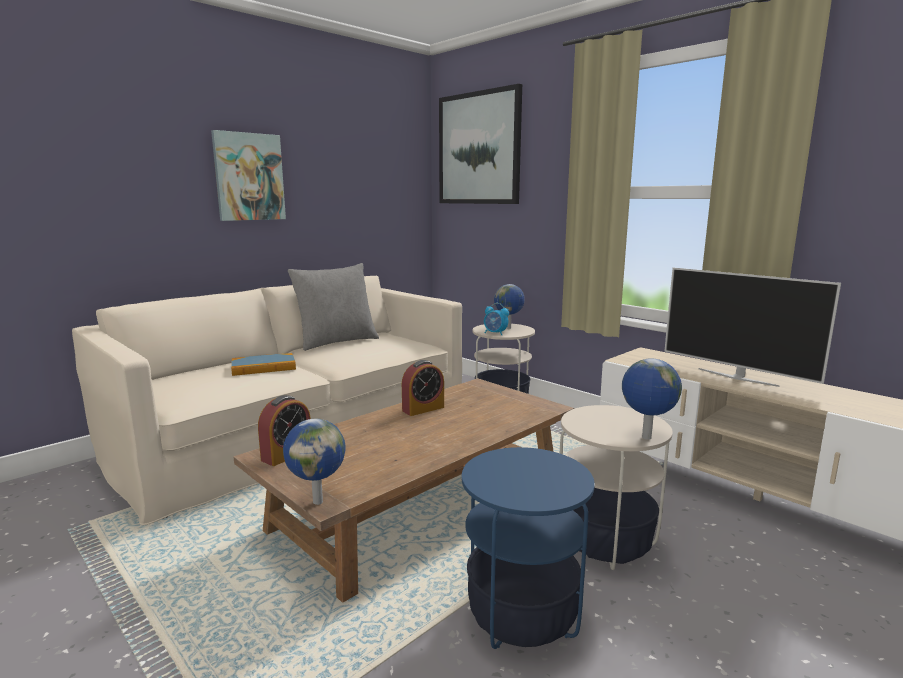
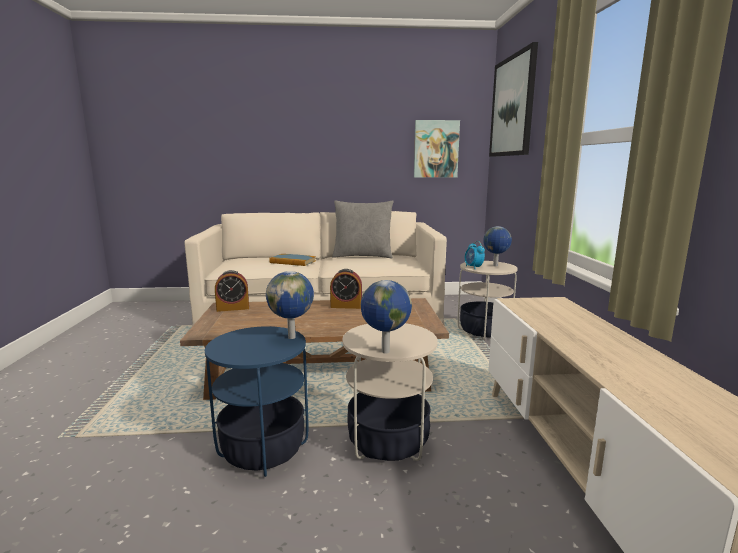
camera: 40 degrees right, 0 degrees up
picture [211,130,286,221] -> picture moved to [414,120,460,178]
globe [283,419,346,505] -> globe moved to [266,271,314,339]
television [664,268,841,387] -> none

